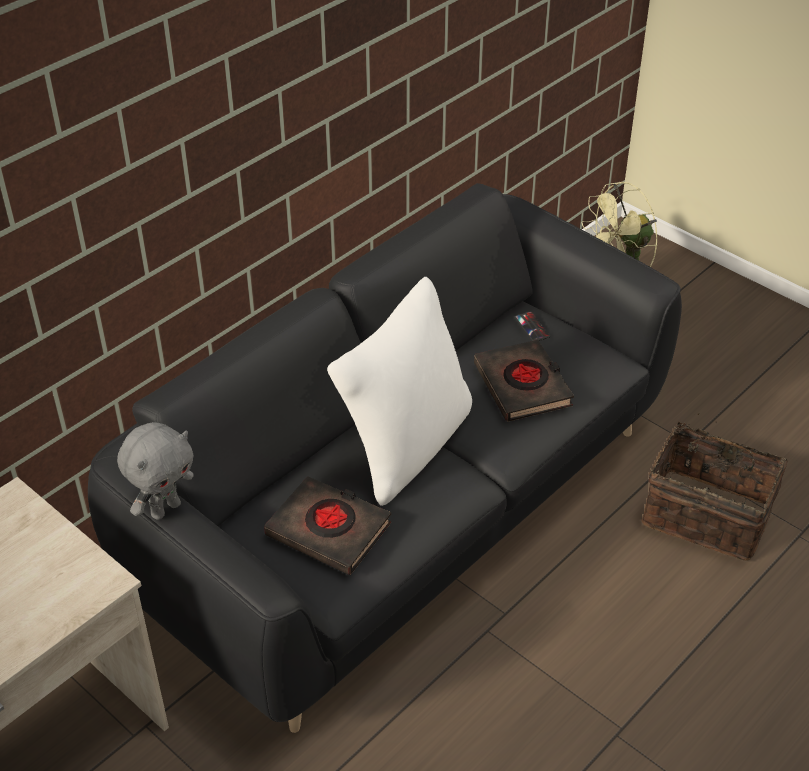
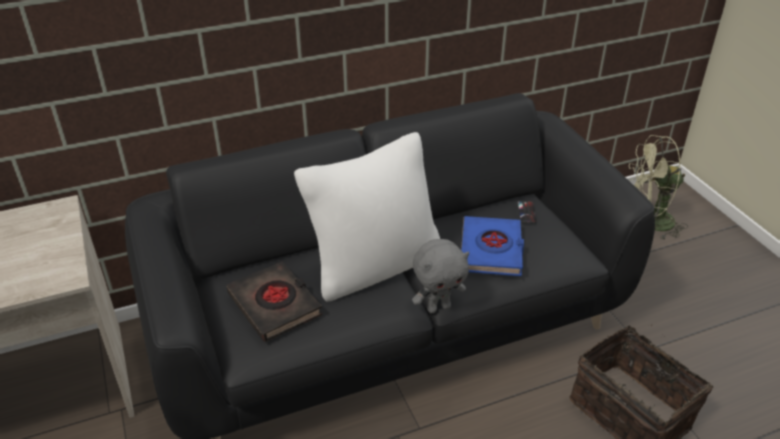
camera: 25 degrees right, 5 degrees down
grey plush toy [117,422,194,520] -> grey plush toy moved to [412,239,469,313]
black book [474,340,574,422] -> blue book [461,216,524,276]

